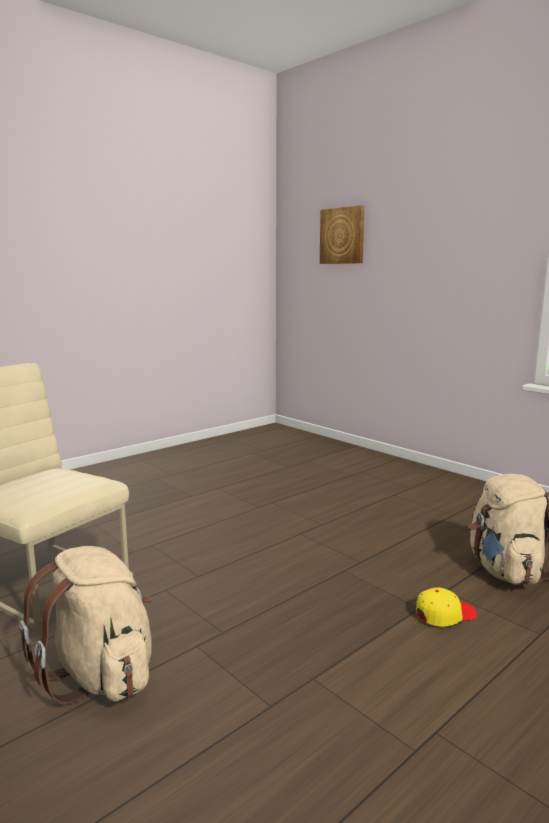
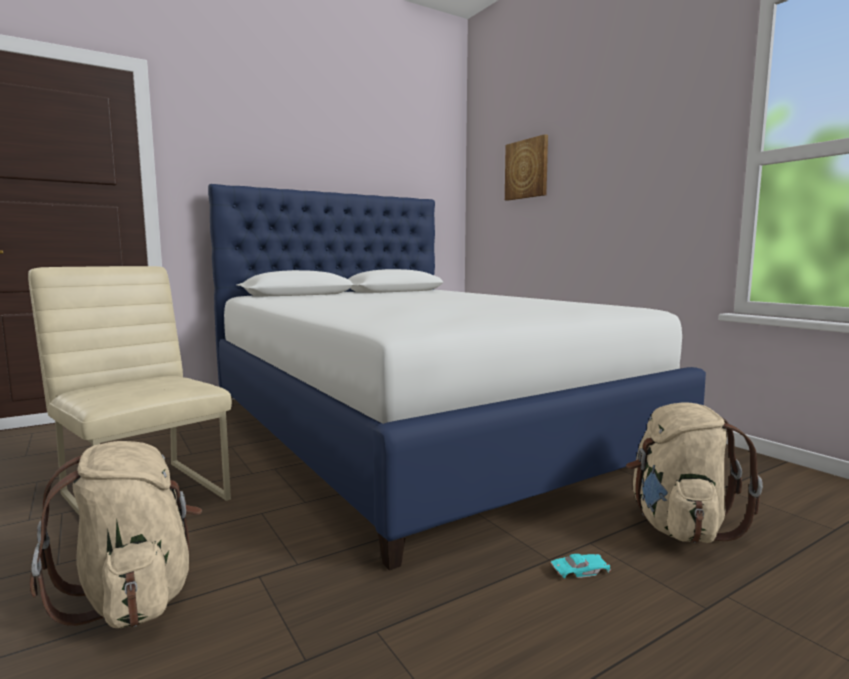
camera: 10 degrees right, 5 degrees down
yellow cap [416,587,477,626] -> turquoise toy car [551,554,611,578]
none -> white bed [208,184,706,570]

